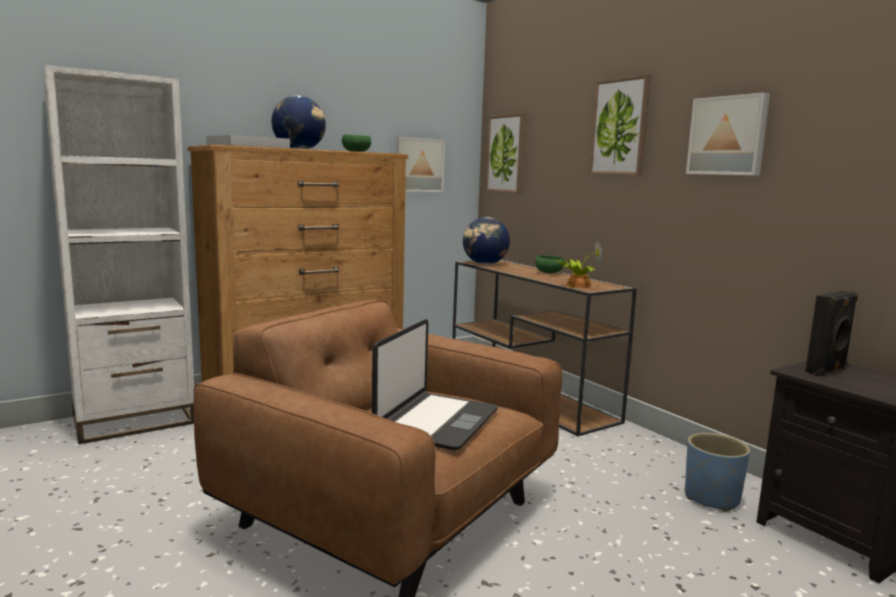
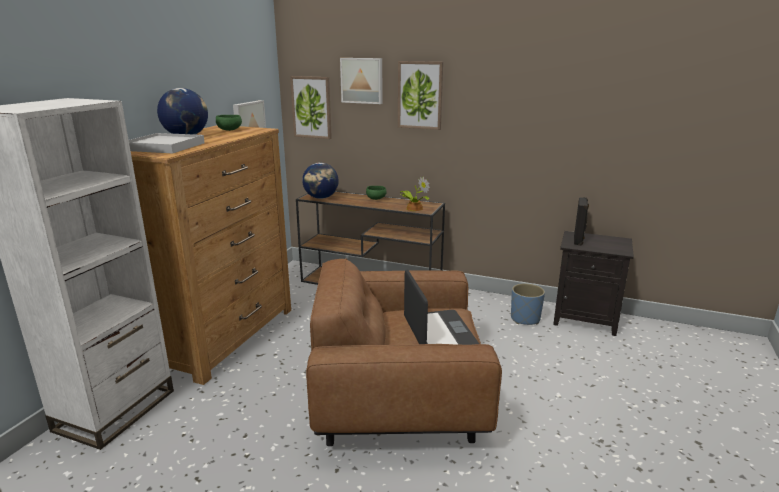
camera: 35 degrees left, 10 degrees up
picture [686,92,770,176] -> picture moved to [340,58,382,104]

